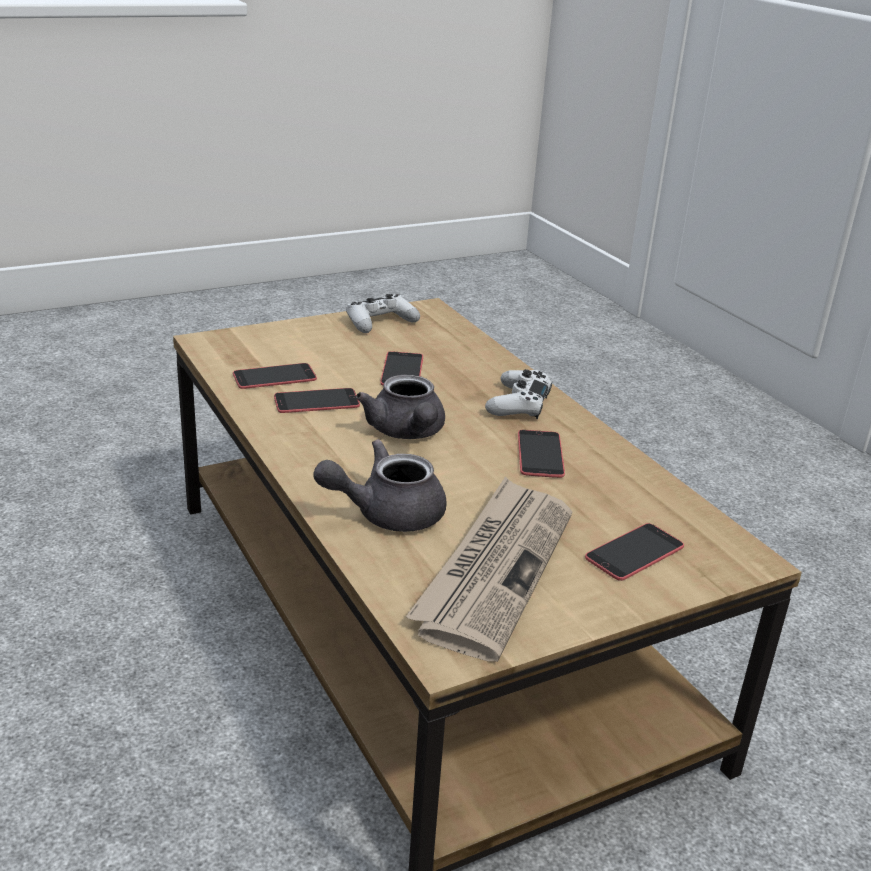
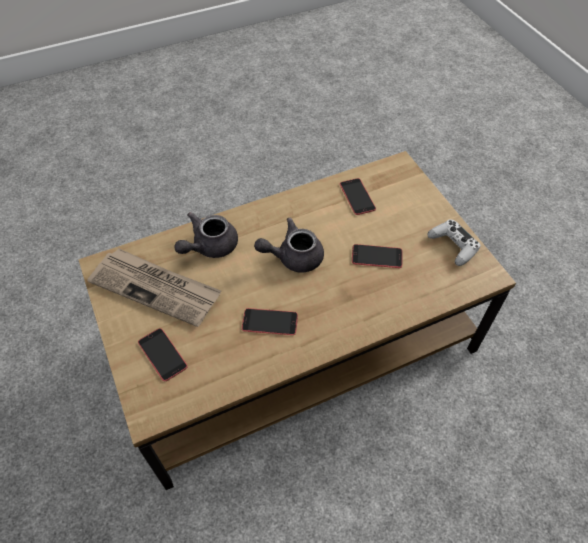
camera: 95 degrees right, 25 degrees up
phone [274,388,360,413] -> none
grey teapot [313,439,446,532] -> grey teapot turned 120 degrees counterclockwise [174,212,238,258]
white game controller [485,369,552,419] -> none

